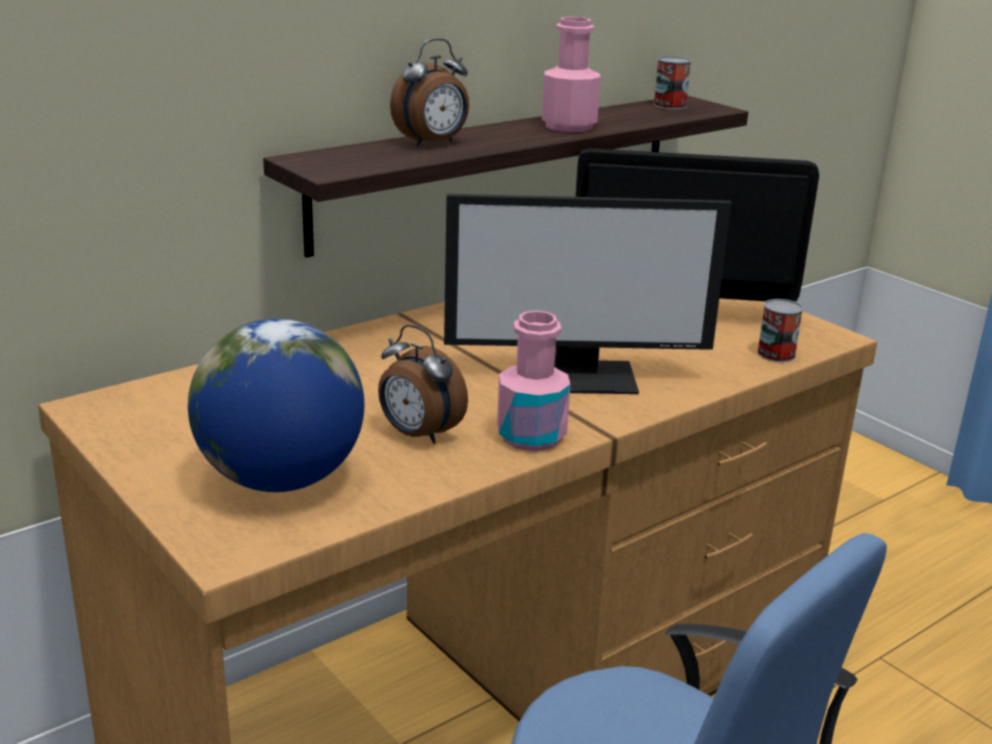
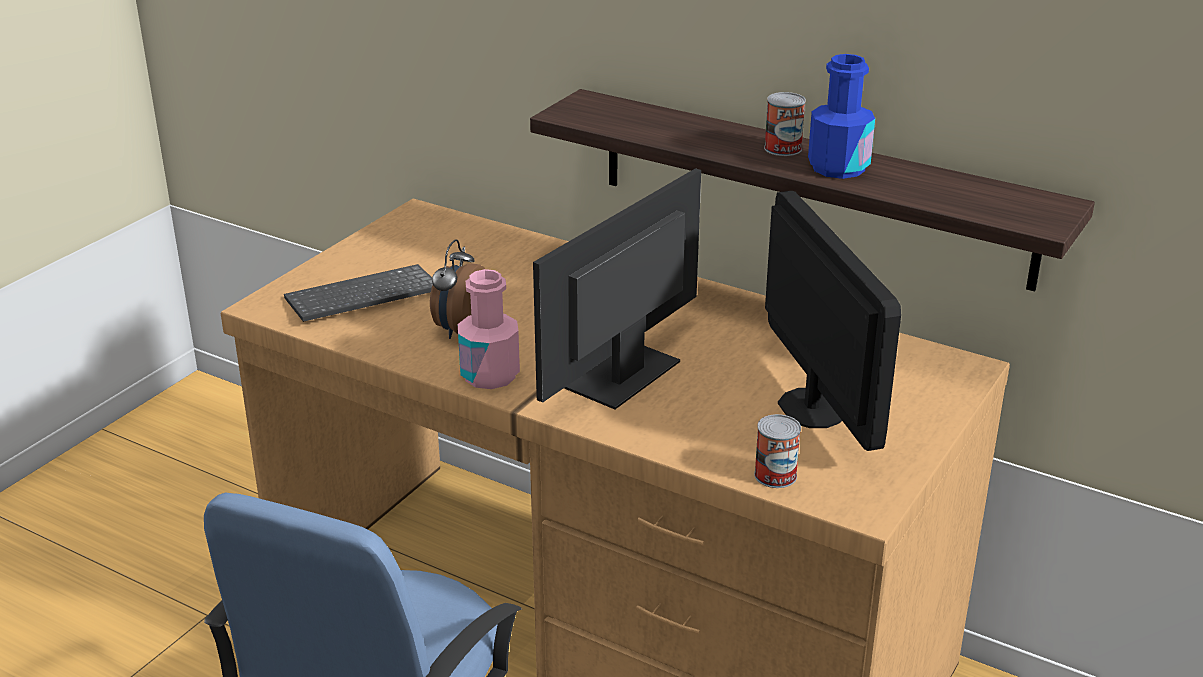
camera: 70 degrees right, 5 degrees up
globe [188,319,364,492] -> keyboard [284,264,433,322]
alarm clock [390,38,469,147] -> none
monitor [444,194,731,394] -> monitor turned 60 degrees clockwise [533,168,701,409]
pink bottle [542,17,601,132] -> blue bottle [808,54,875,179]
can [654,56,691,109] -> can moved to [764,92,806,156]

